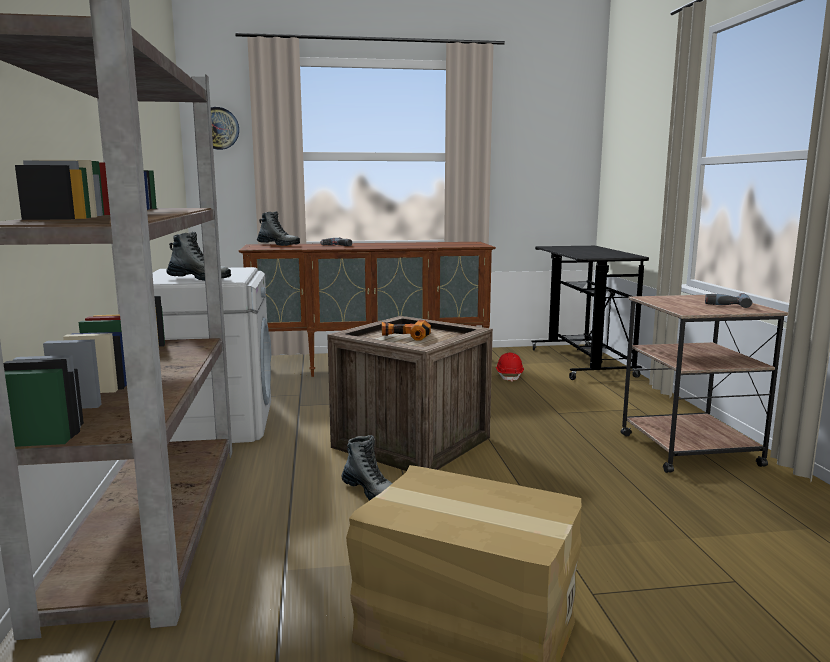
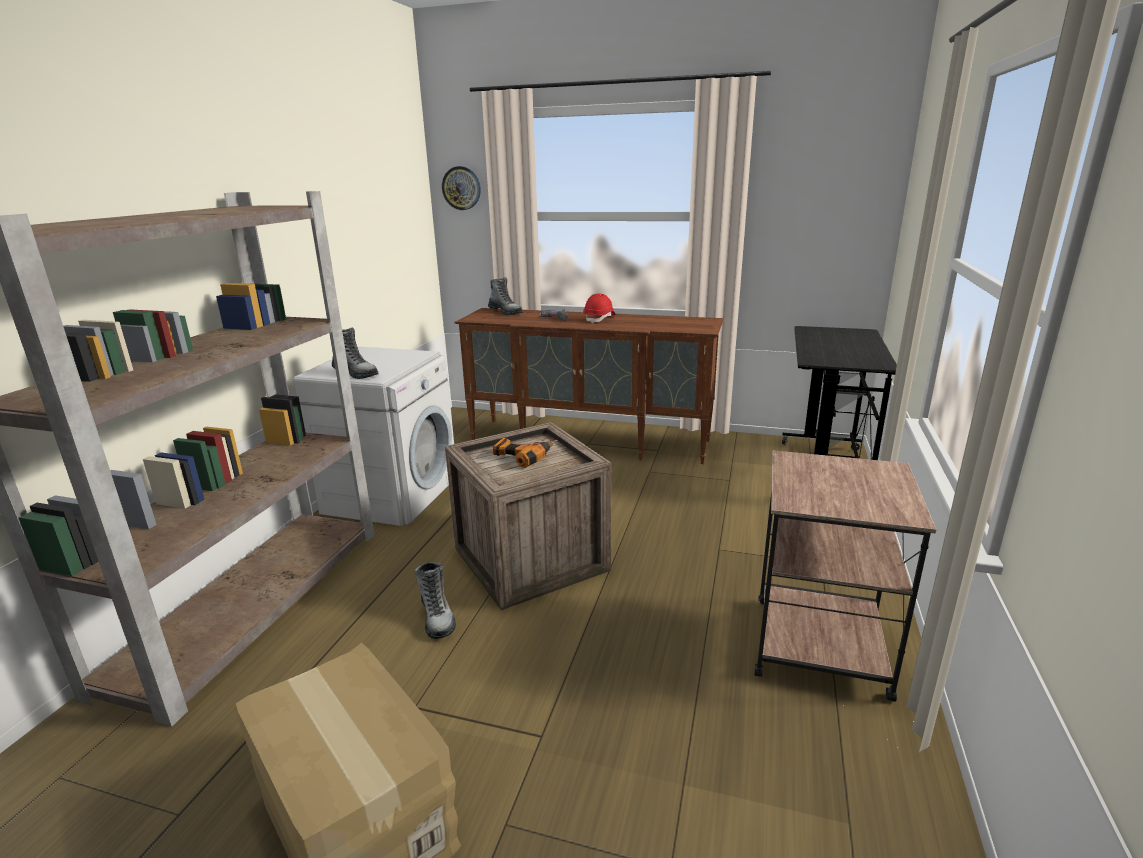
camera: 25 degrees right, 10 degrees up
red hard hat [496,353,524,382] -> red hard hat moved to [583,293,616,323]
power drill [705,293,753,308] -> none

